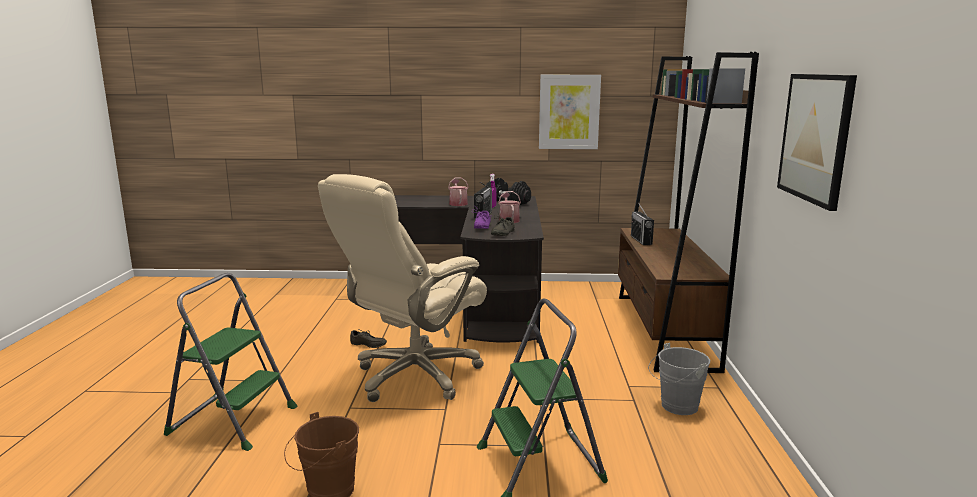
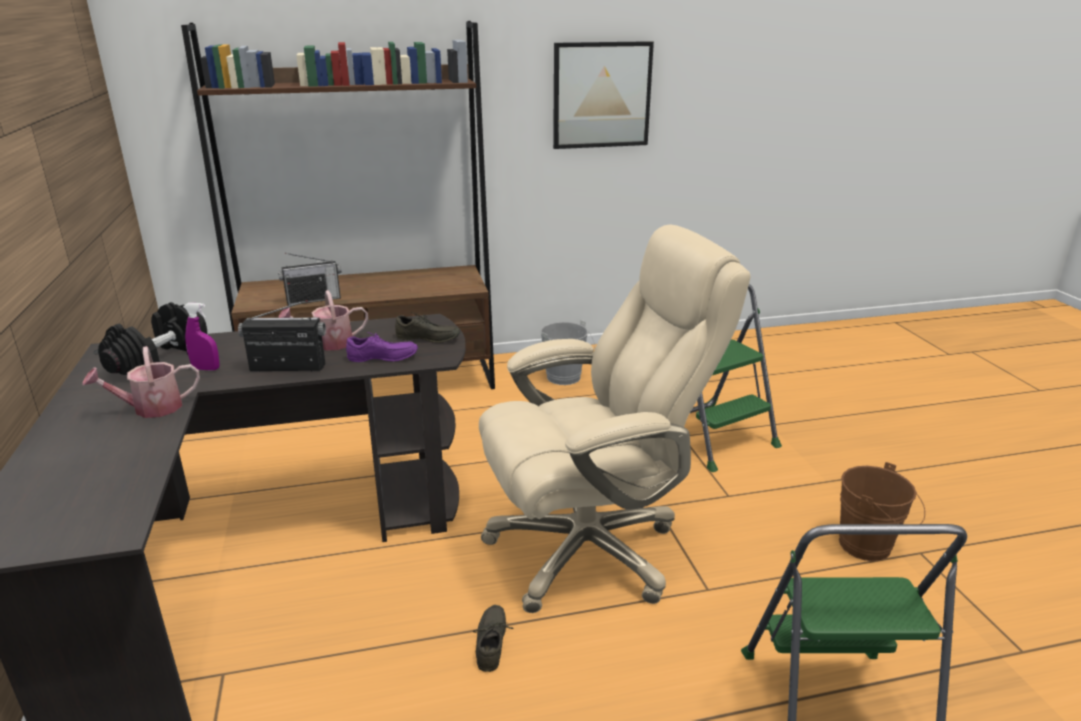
camera: 105 degrees left, 10 degrees up
beige office chair [318,174,487,402] -> beige office chair turned 45 degrees counterclockwise [479,224,751,613]
picture [539,75,601,149] -> none

